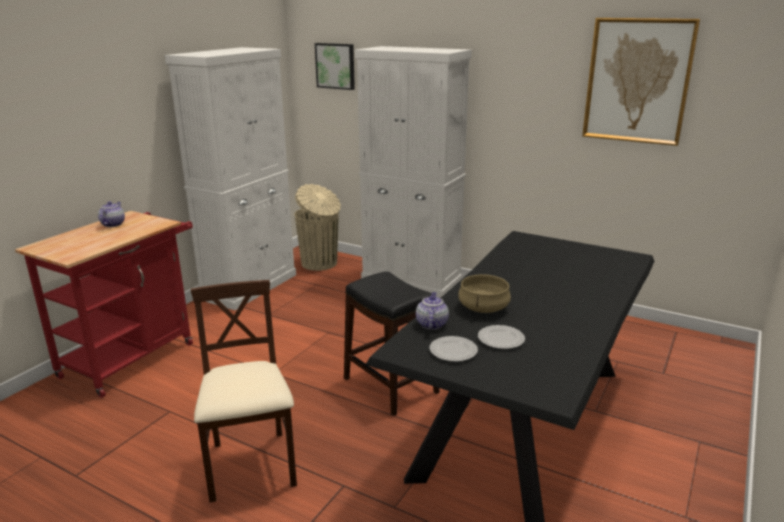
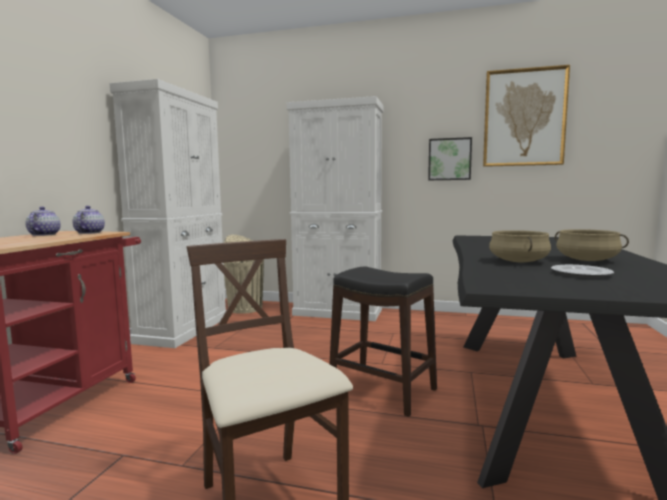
camera: 15 degrees left, 15 degrees down
picture [315,43,355,90] -> picture moved to [428,137,472,180]
teapot [416,292,449,330] -> teapot moved to [73,206,105,234]
plate [430,336,478,362] -> none
none -> beige cooking pot [555,229,629,261]

